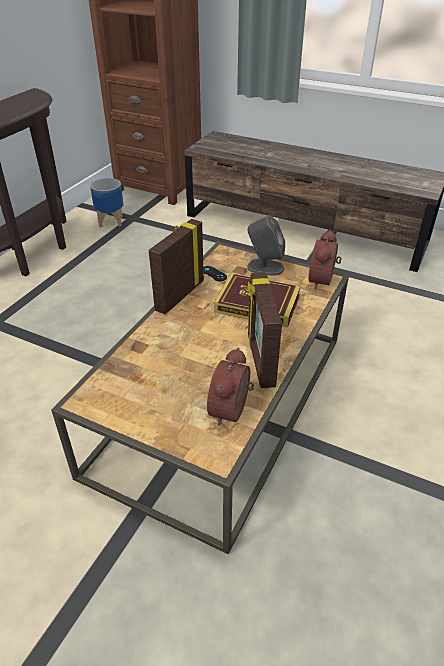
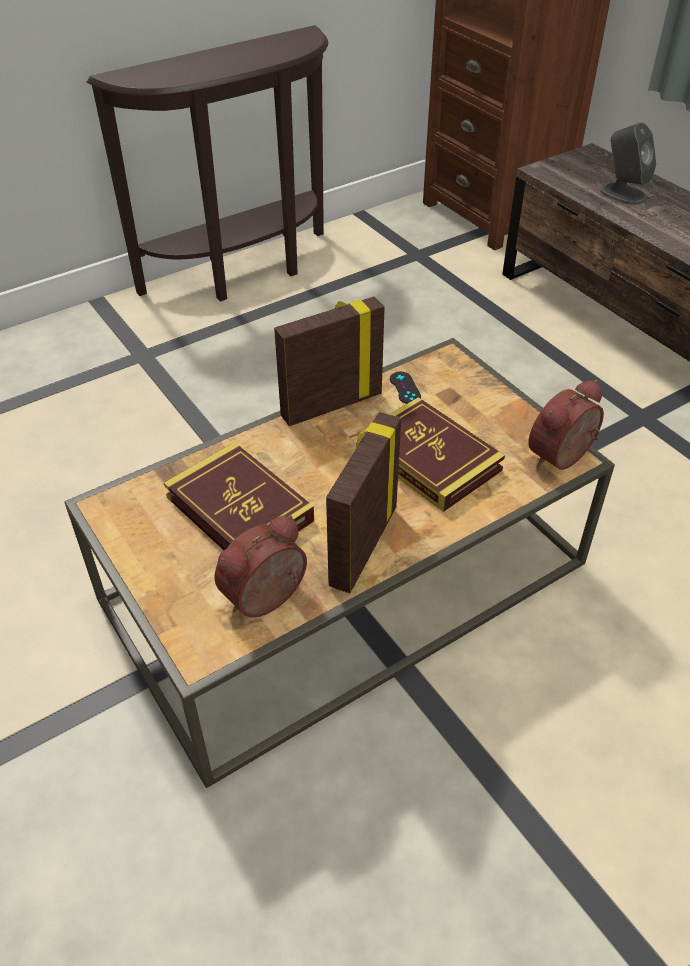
camera: 30 degrees right, 5 degrees up
planter [90,178,124,227] -> none
grey speaker [247,215,285,275] -> grey speaker moved to [600,123,656,205]
none -> book [164,442,314,550]

